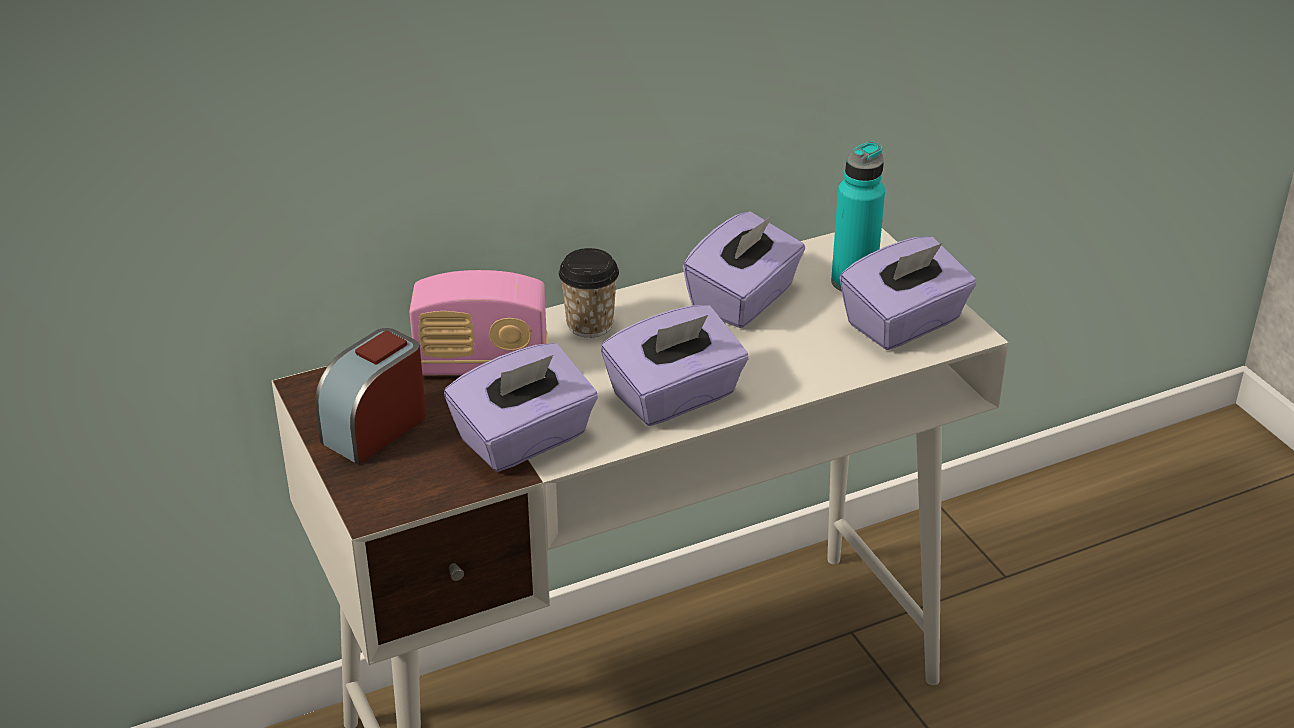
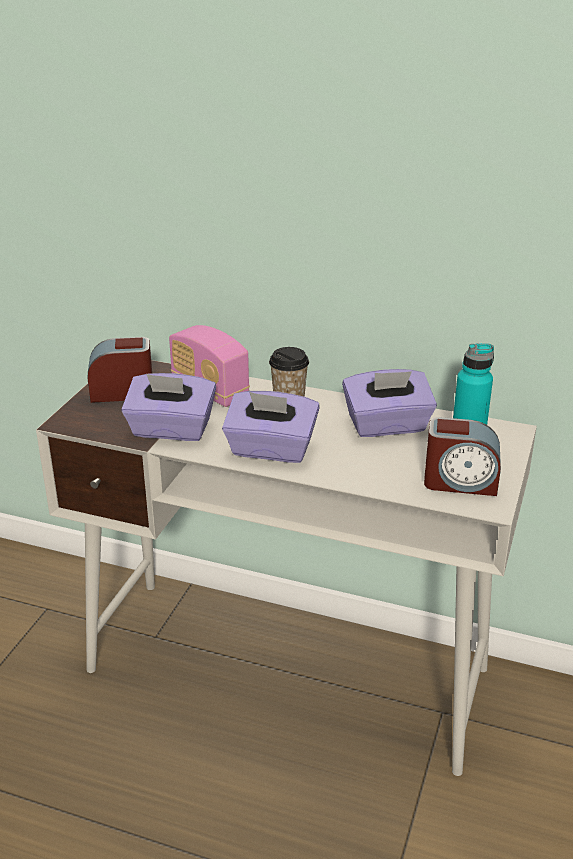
camera: 45 degrees right, 5 degrees down
purple tissue box [839,237,977,350] -> alarm clock [424,417,501,496]

